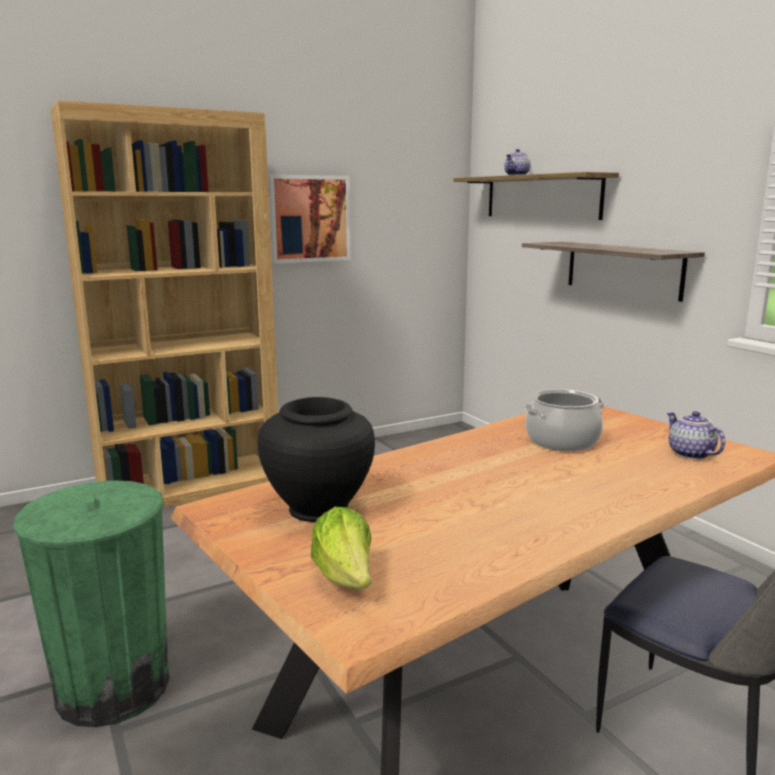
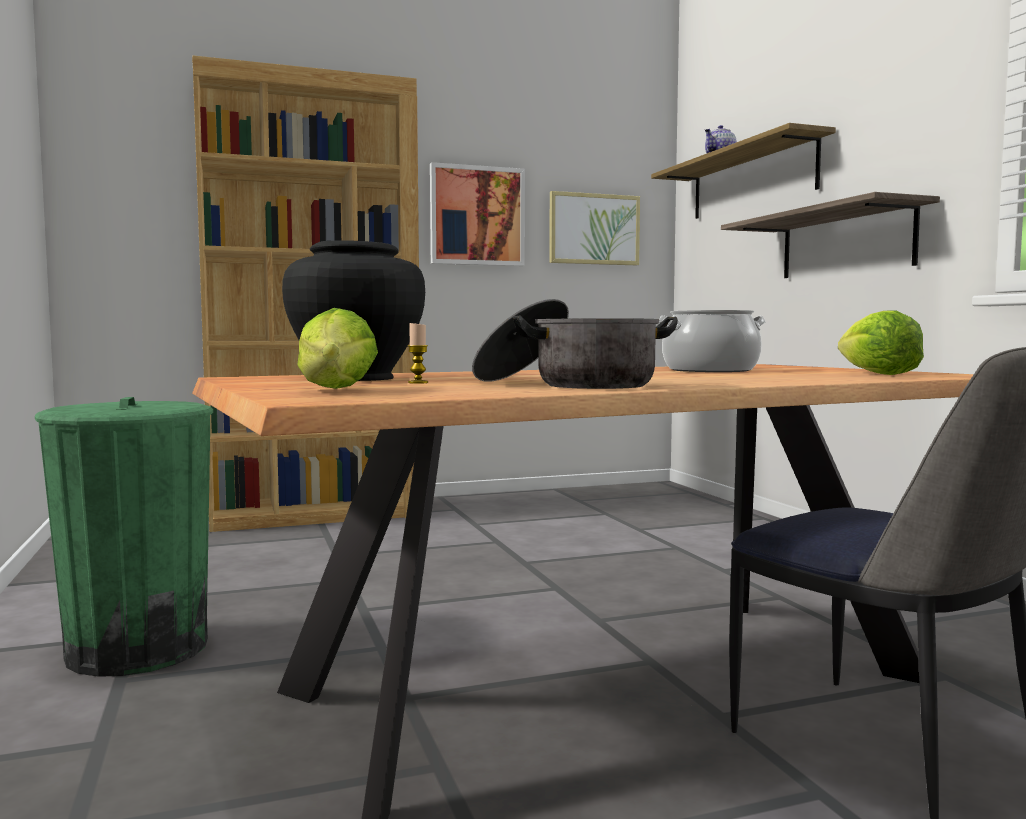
camera: 10 degrees right, 10 degrees down
teapot [667,411,725,459] -> lettuce [838,310,924,375]
none -> candle [408,322,428,384]
none -> cooking pot [472,299,678,389]
none -> picture [549,191,640,265]

